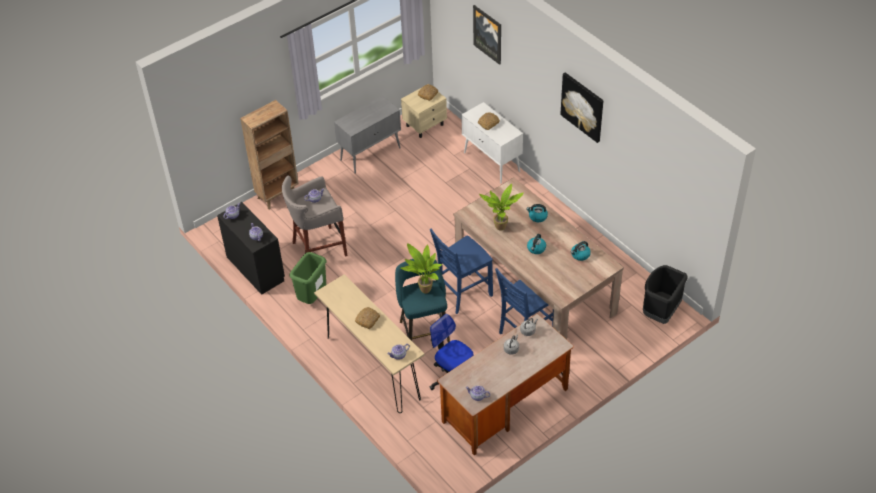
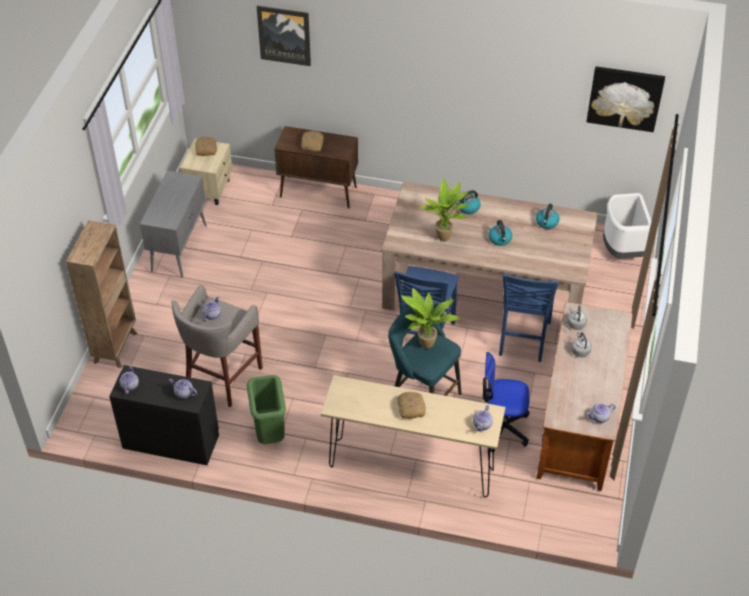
camera: 40 degrees left, 0 degrees up
white cabinet [461,102,523,183] -> brown cabinet [274,126,358,208]
picture [560,73,603,143] -> picture moved to [586,66,665,132]
black trash can [643,265,687,324] -> white trash can [603,193,651,258]

